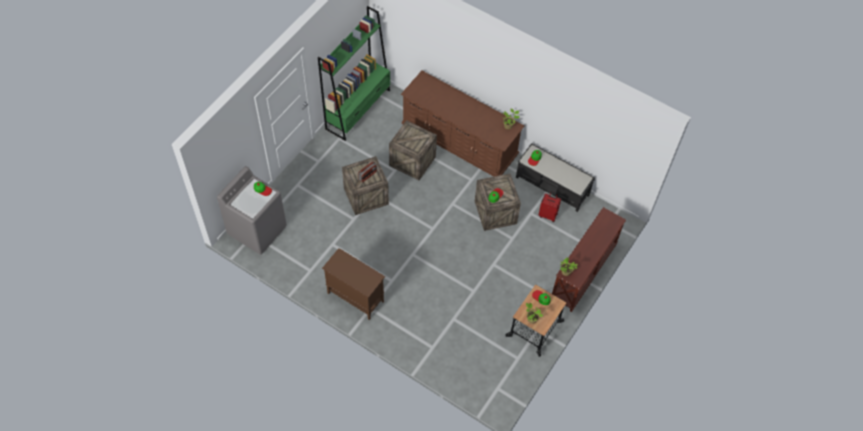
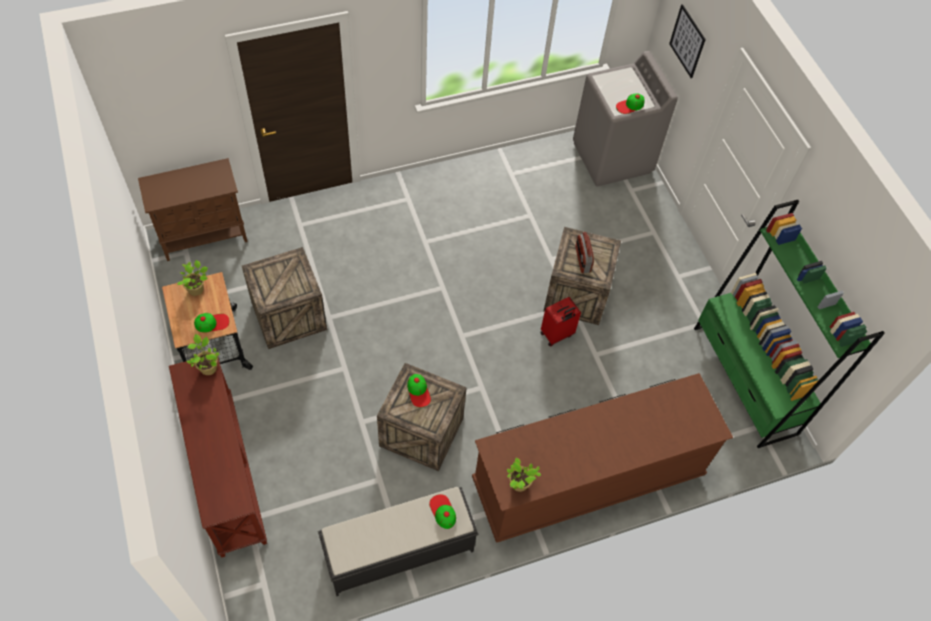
camera: 125 degrees right, 0 degrees up
brown cabinet [322,248,385,320] -> brown cabinet moved to [138,158,248,261]
crate [389,120,437,180] -> crate moved to [242,247,327,349]
red suitcase [538,191,561,222] -> red suitcase moved to [540,297,581,347]
none -> picture [669,4,706,78]

